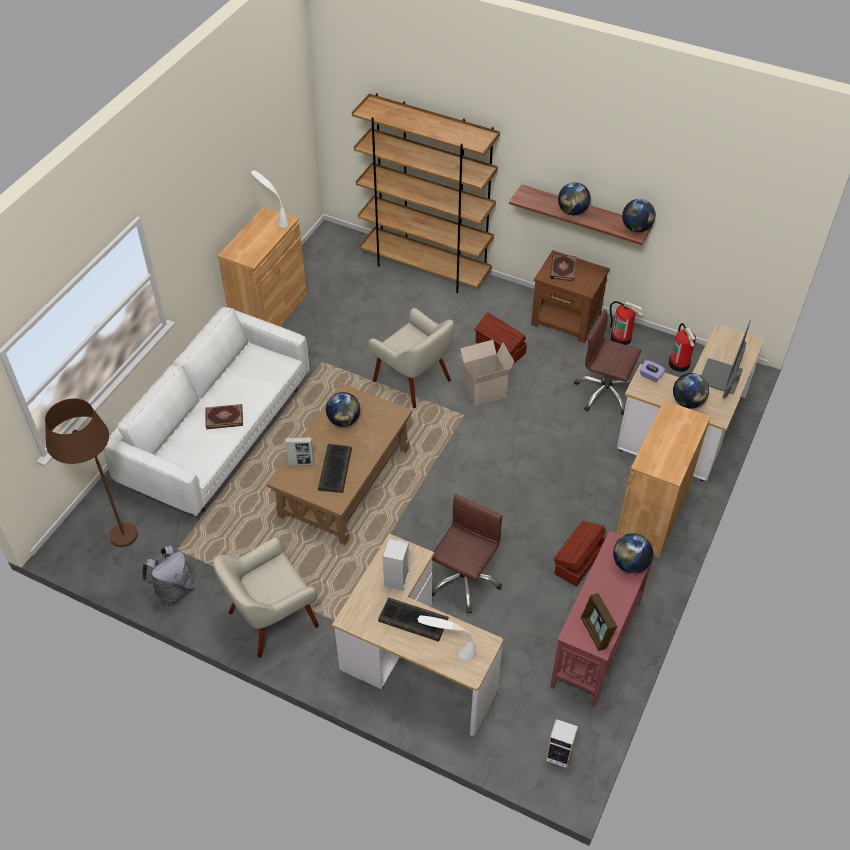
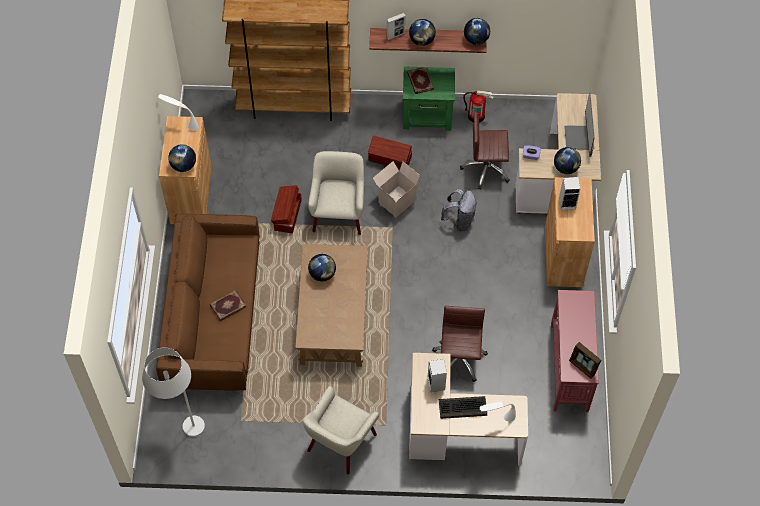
camera: 25 degrees left, 10 degrees up
brown floor lamp [45,398,138,547] -> white floor lamp [142,348,205,437]
white sofa [103,307,309,516] -> brown sofa [156,214,260,391]
grey backpack [142,545,194,606] -> grey backpack moved to [441,189,477,231]
picture frame [285,437,314,466] -> picture frame moved to [387,13,406,40]
keyboard [318,444,352,493] -> none
beige armchair [368,308,454,408] -> beige armchair turned 105 degrees counterclockwise [308,151,364,235]
brown nightstand [531,250,610,343] -> green nightstand [403,67,455,130]
speaker [546,719,578,768] -> speaker moved to [559,177,581,210]
brown storage box [554,521,606,587] -> brown storage box moved to [271,185,302,234]
globe [613,533,653,573] -> globe moved to [168,144,196,172]
fire extinguisher [669,323,696,372] -> none

